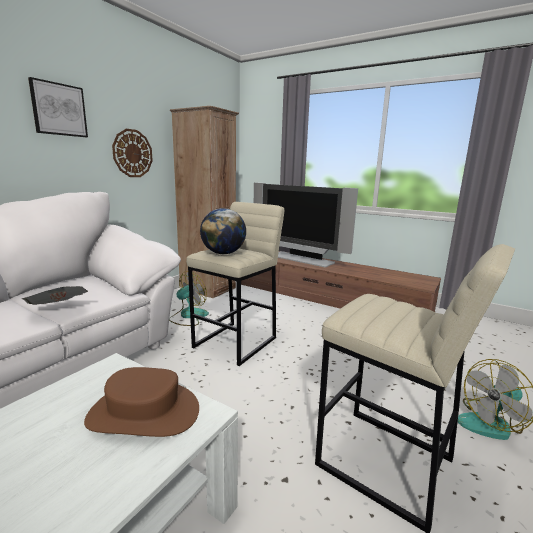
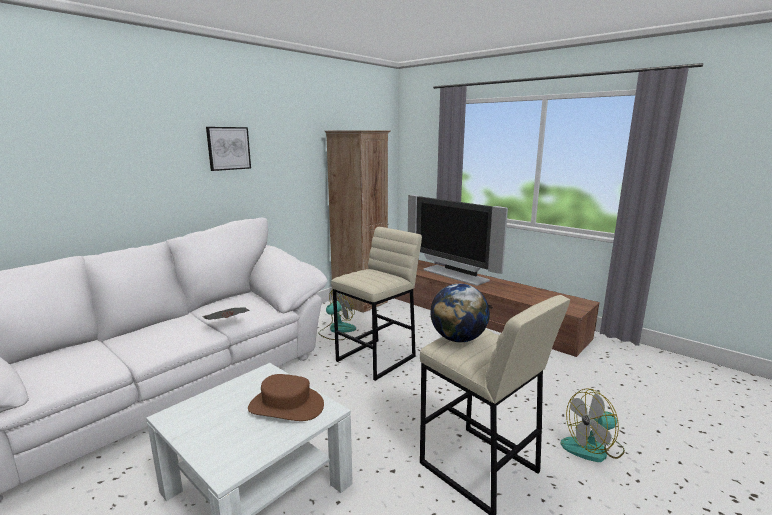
camera: 10 degrees right, 0 degrees up
wall clock [112,129,153,177] -> none
globe [200,208,246,254] -> globe moved to [430,284,490,342]

